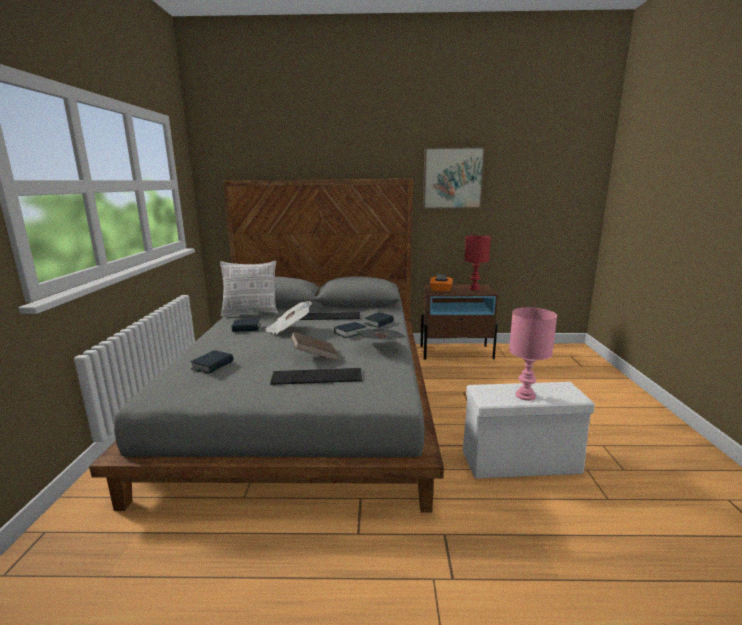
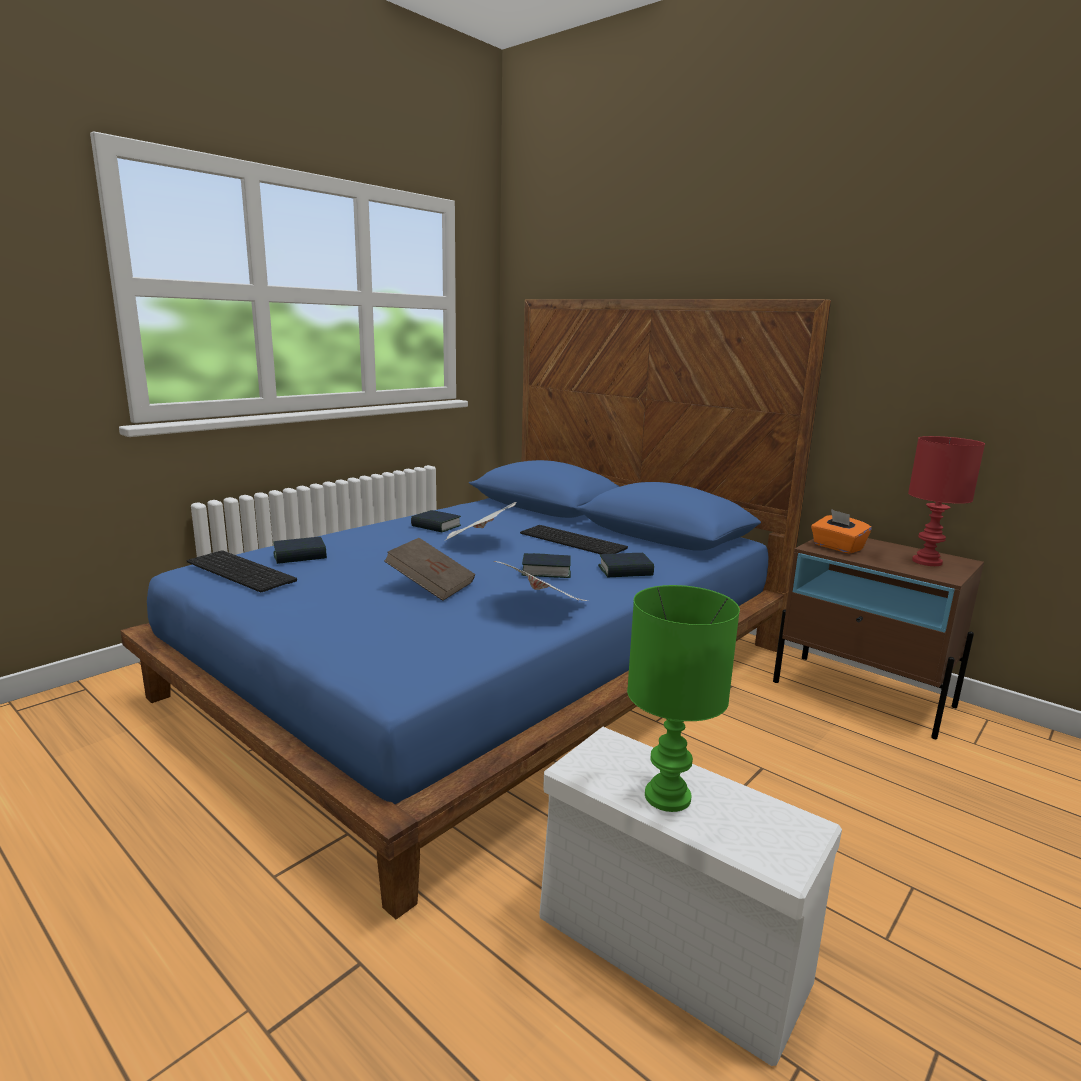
camera: 40 degrees right, 0 degrees up
grey bed [89,179,444,513] -> blue bed [120,299,831,919]
pillow [220,261,278,317] -> none
keyboard [270,368,362,385] -> keyboard moved to [187,550,297,592]
picture [423,147,485,209] -> none
pink table lamp [509,308,557,401] -> green table lamp [627,585,740,812]

